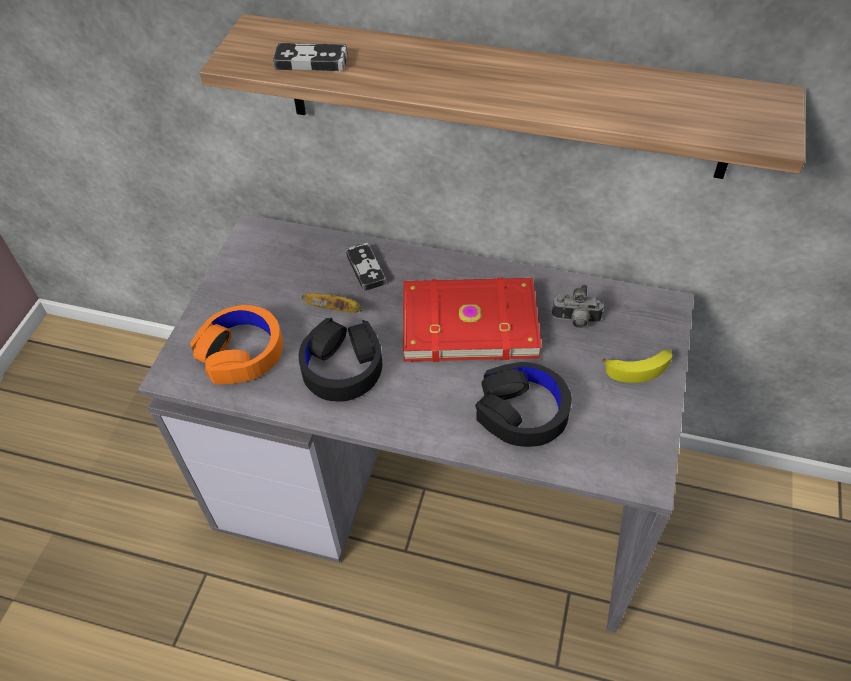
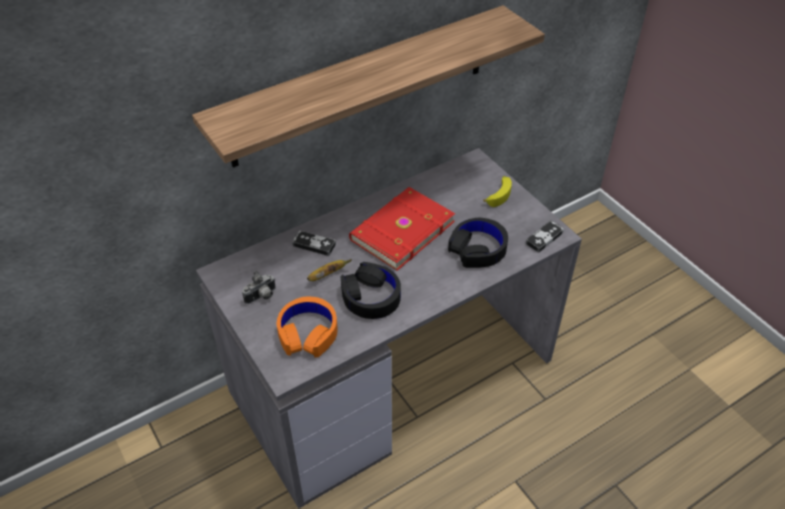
camera: 50 degrees left, 5 degrees down
game controller [273,43,348,71] -> game controller moved to [525,220,564,253]
camera [552,285,603,328] -> camera moved to [242,270,276,304]

